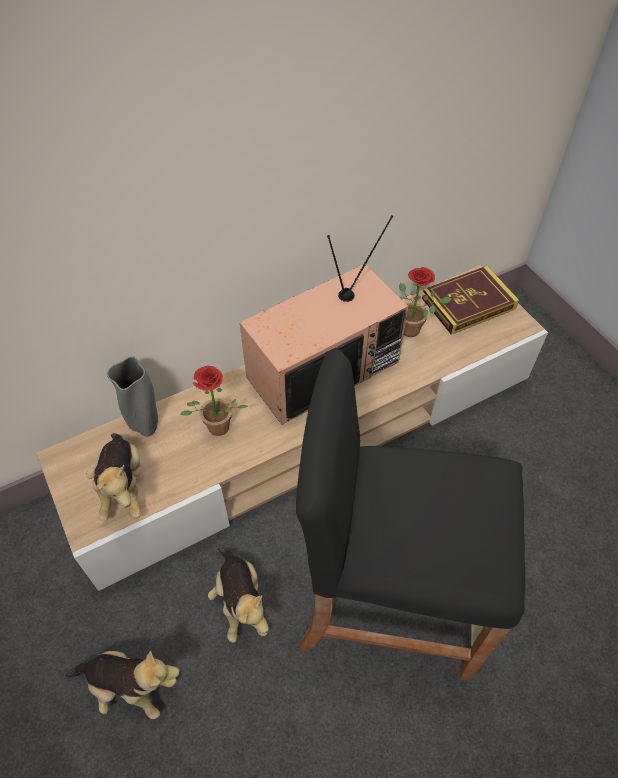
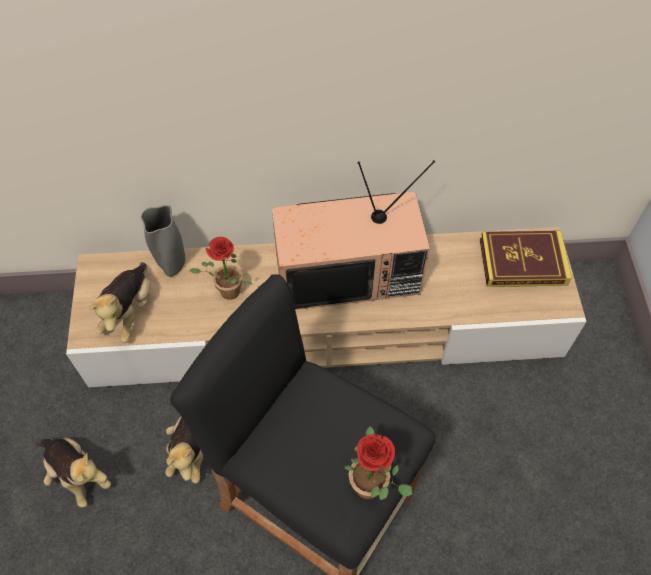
camera: 25 degrees right, 5 degrees up
potted plant [399,267,451,337] -> potted plant moved to [344,426,413,500]

